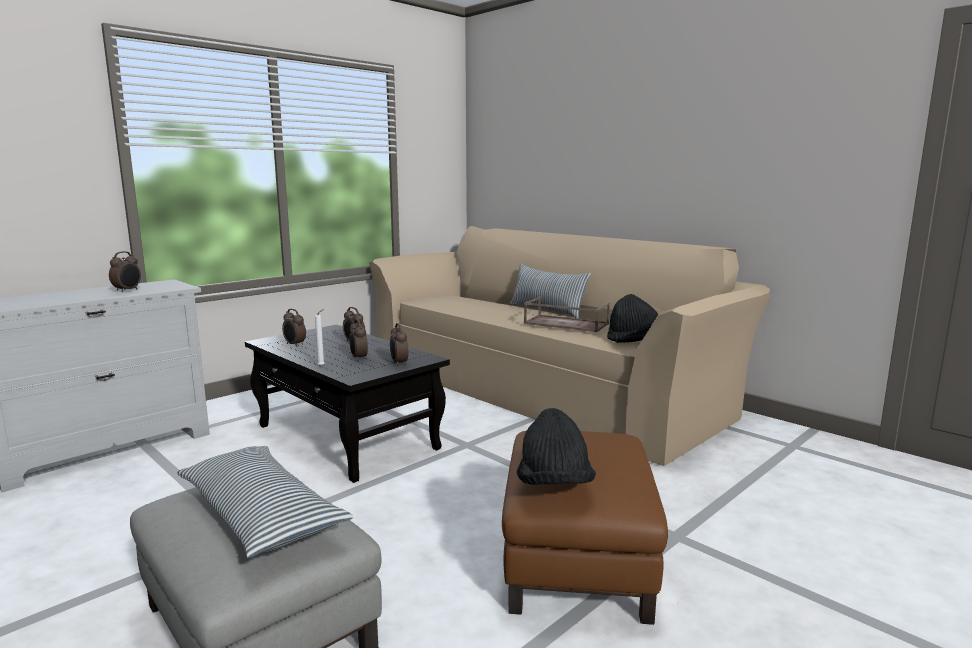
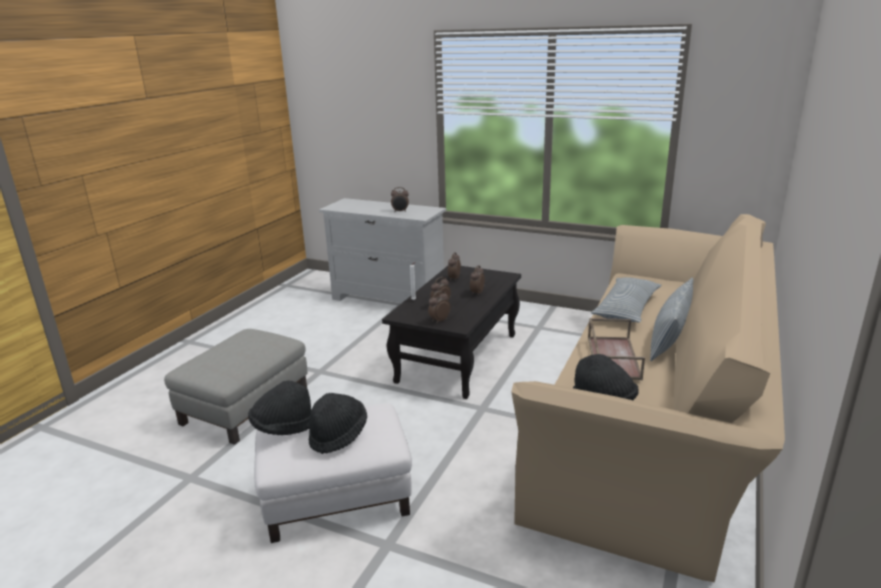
camera: 70 degrees right, 10 degrees up
pillow [177,446,354,558] -> pillow moved to [591,277,662,323]
brown ottoman [502,431,668,625] -> white ottoman [255,403,412,543]
none -> black hat [309,393,367,454]

